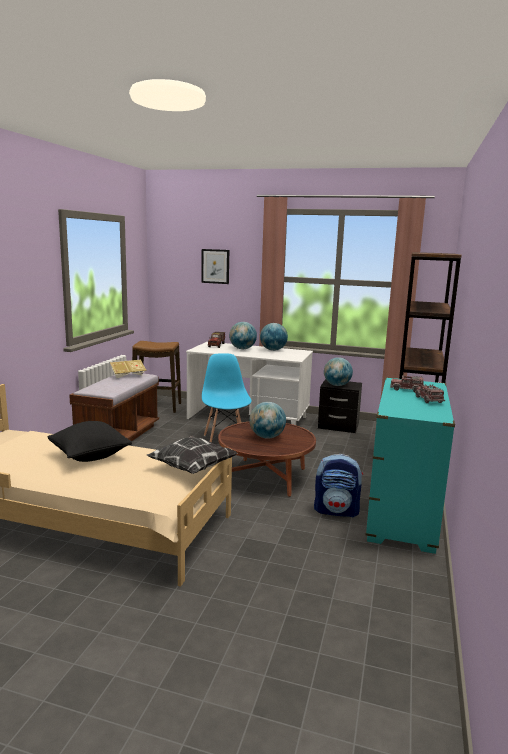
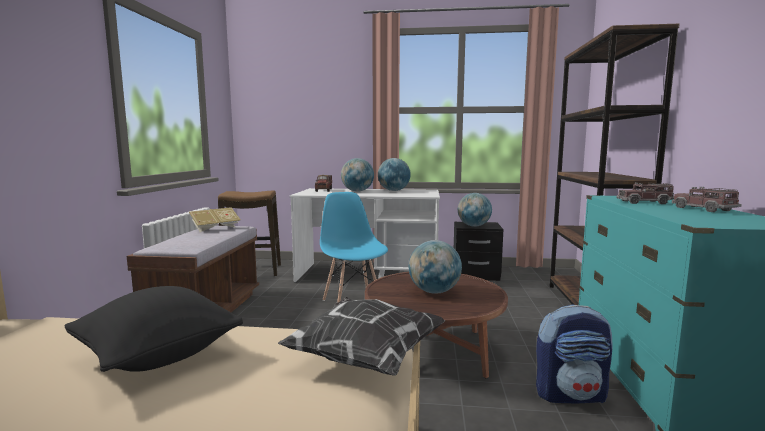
camera: 10 degrees left, 5 degrees down
picture [201,249,229,284] -> none

